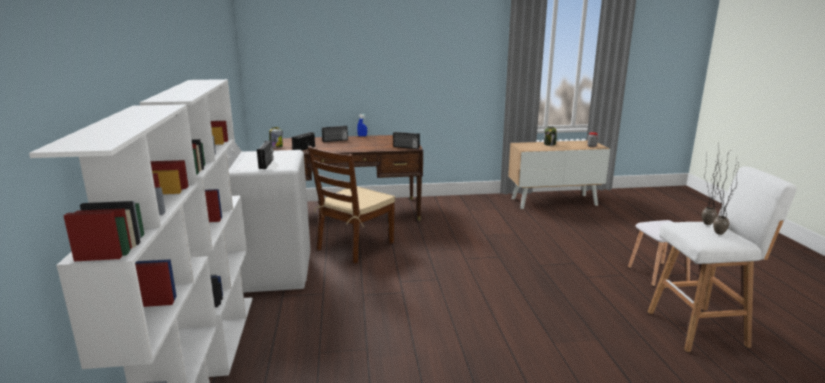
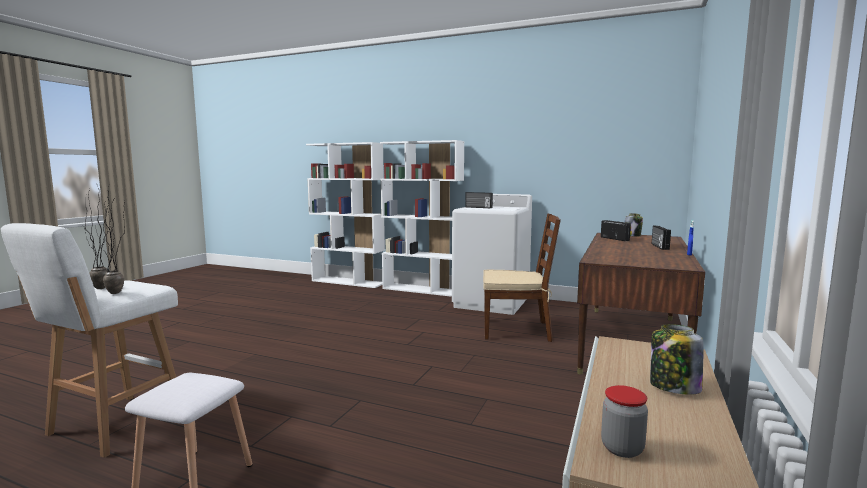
camera: 120 degrees right, 10 degrees down
brown chair [308,146,395,264] -> brown chair turned 120 degrees clockwise [483,214,561,342]
radio [393,132,420,149] -> none

